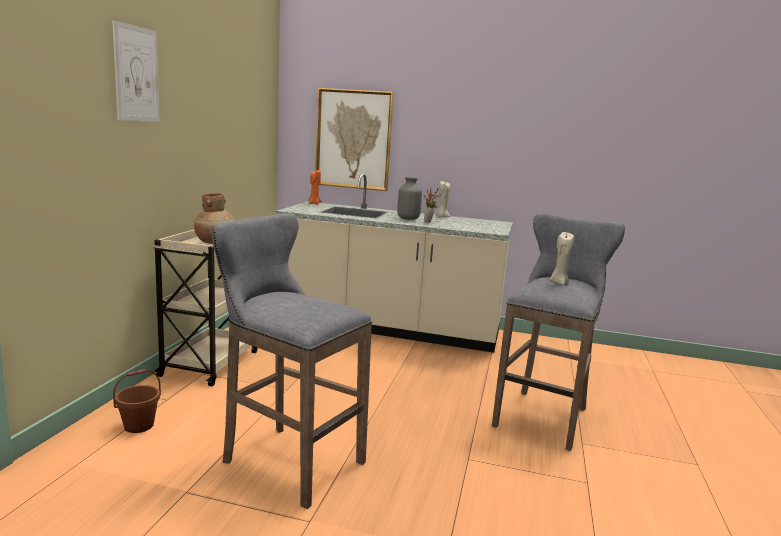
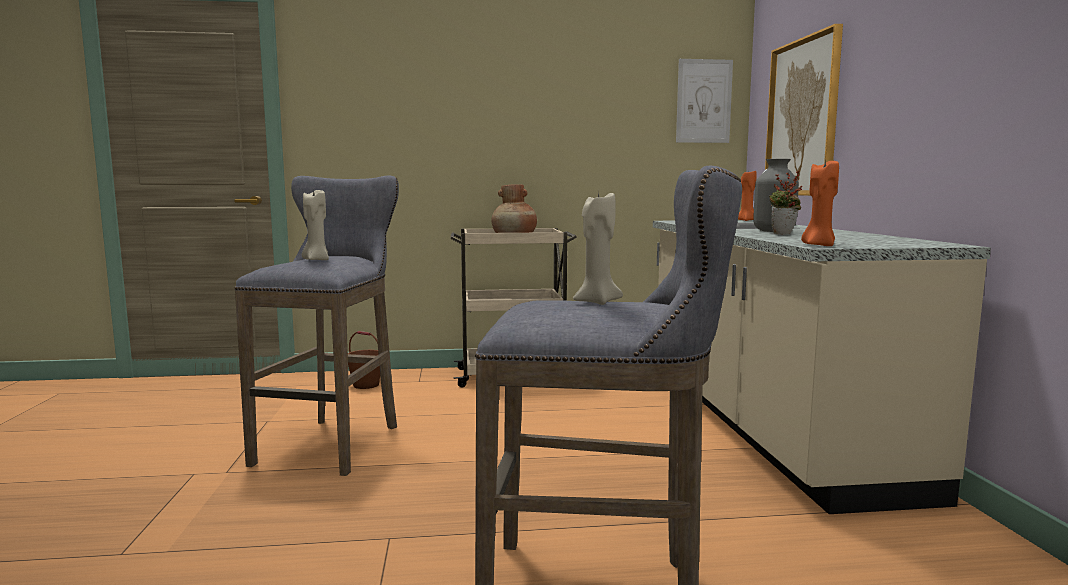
camera: 70 degrees right, 5 degrees down
picture [112,20,159,122] -> picture moved to [676,59,733,143]
beige candle [435,181,451,217] -> beige candle moved to [302,188,329,260]
none -> orange candle [801,158,839,246]

